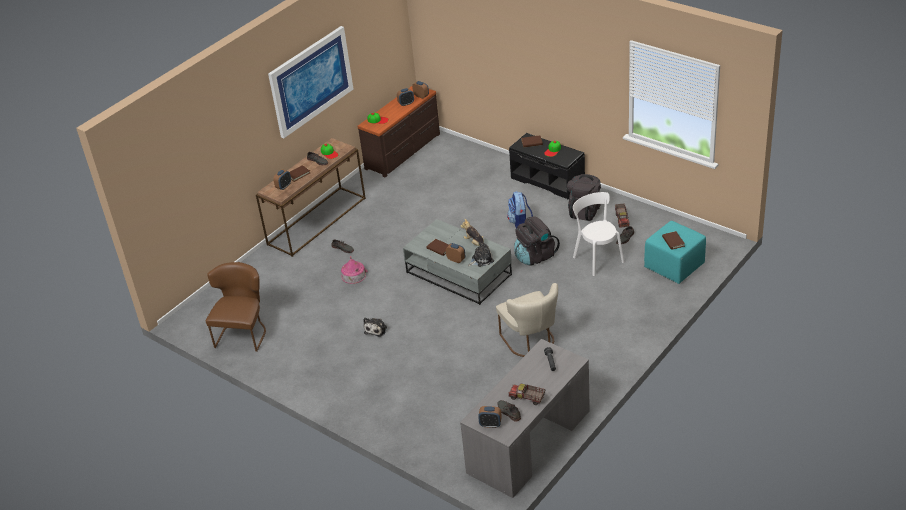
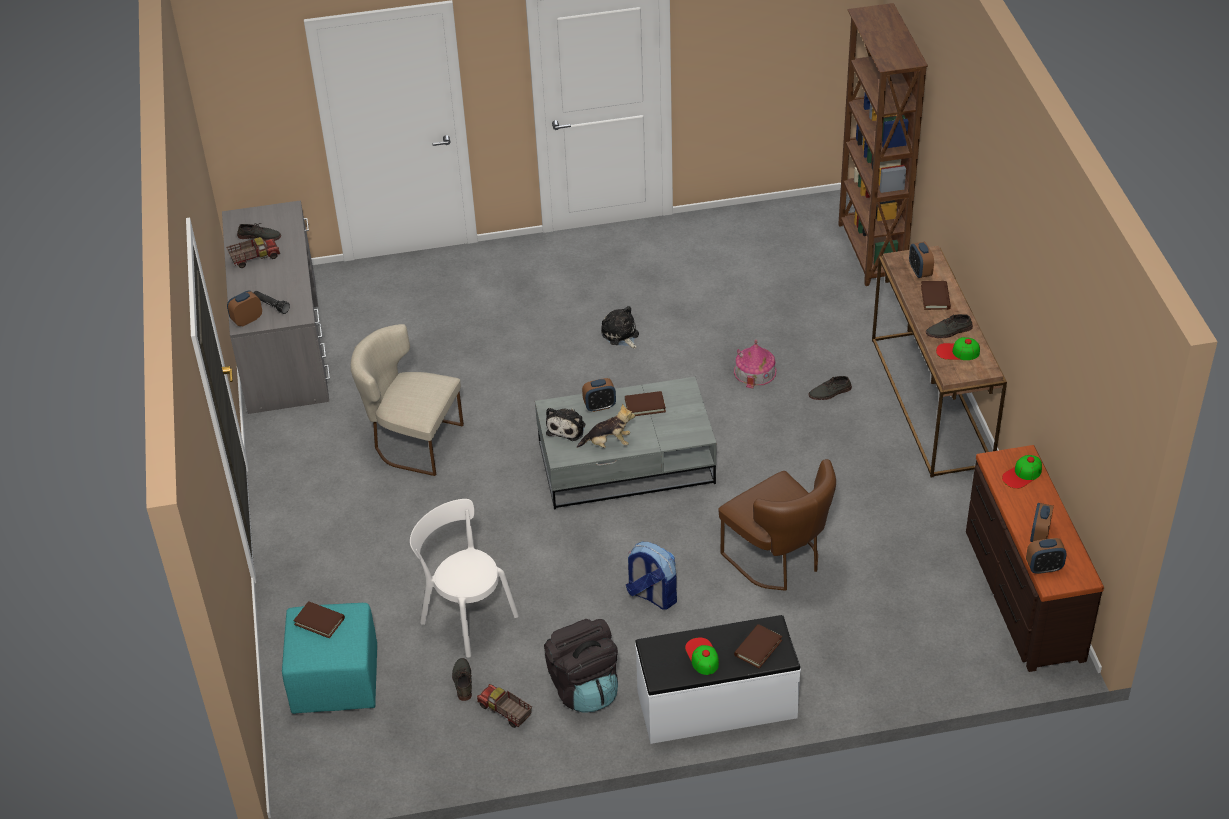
camera: 130 degrees right, 5 degrees up
brown chair [205,262,266,352] -> brown chair moved to [719,459,836,591]
picture [268,26,353,138] -> none
alarm clock [478,406,502,428] -> alarm clock moved to [227,291,262,326]
black bench [509,133,585,199] -> white bench [635,615,801,744]
black backpack [514,217,560,265] -> none
white chair [573,192,624,276] -> white chair turned 150 degrees counterclockwise [410,499,519,658]
none -> brown bookcase [838,3,928,286]

